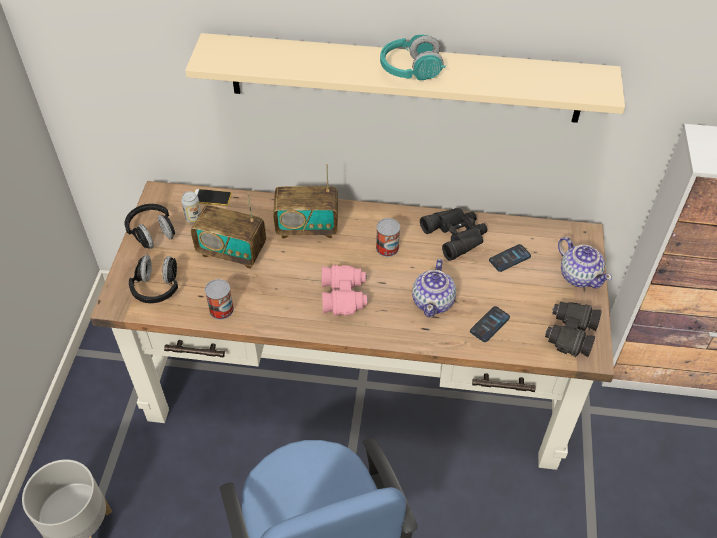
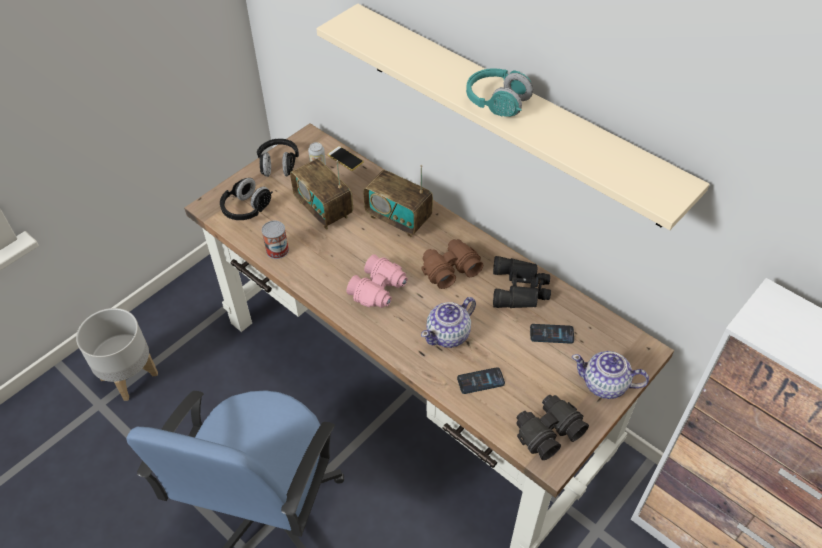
camera: 35 degrees right, 0 degrees up
can [376,218,400,257] -> brown binoculars [421,239,483,289]
teapot [558,237,612,288] -> teapot turned 105 degrees clockwise [572,351,649,399]

